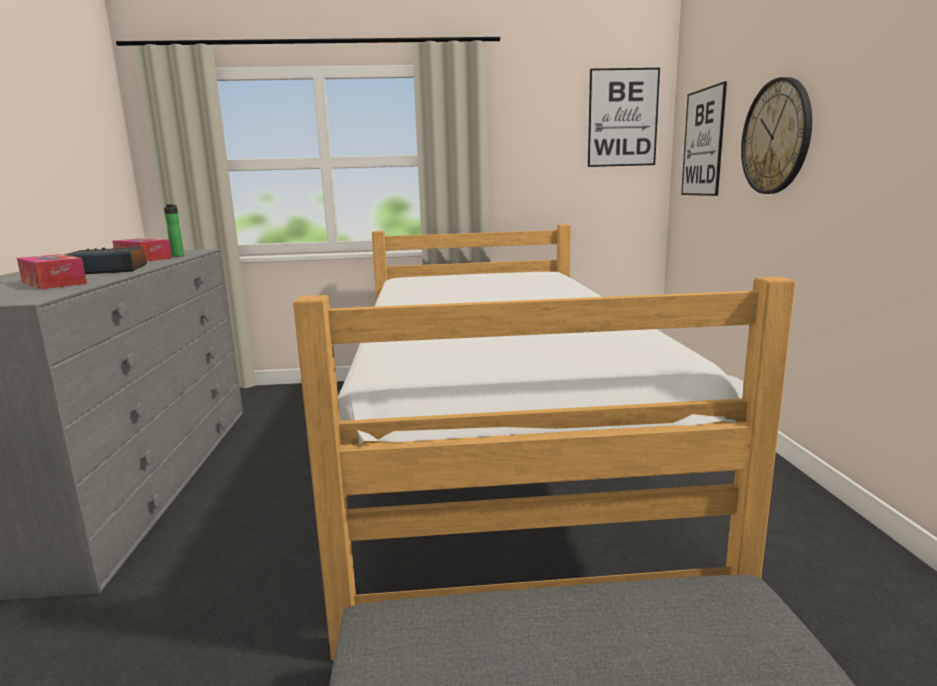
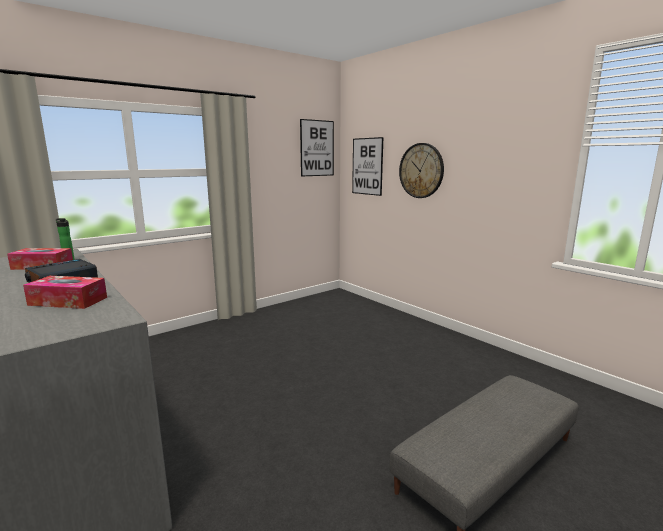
camera: 35 degrees left, 0 degrees up
bed [293,224,796,661] -> none

